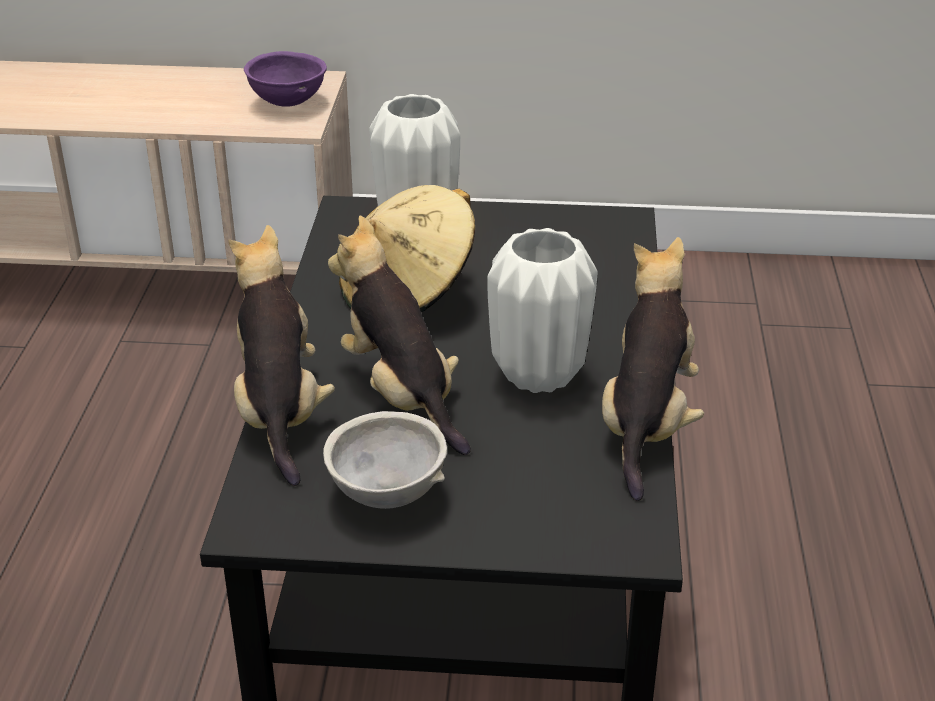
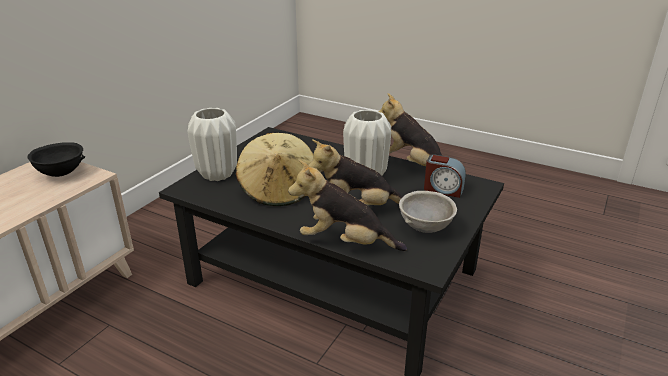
camera: 65 degrees left, 5 degrees down
purple bowl [244,51,327,107] -> black bowl [28,142,85,177]
none -> alarm clock [424,154,466,198]

